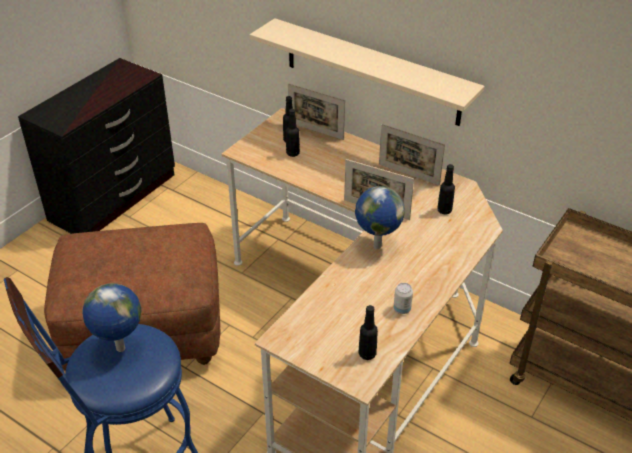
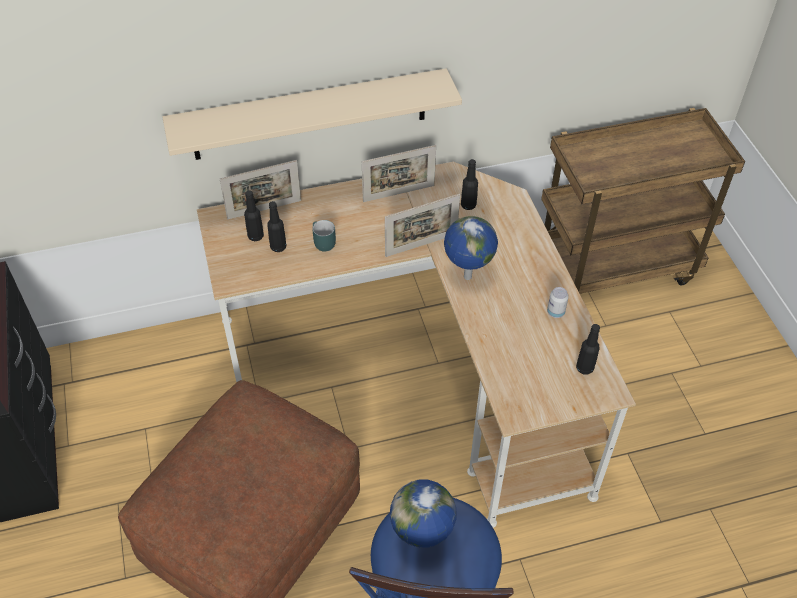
camera: 50 degrees left, 10 degrees up
none -> turquoise mug [312,220,336,252]

